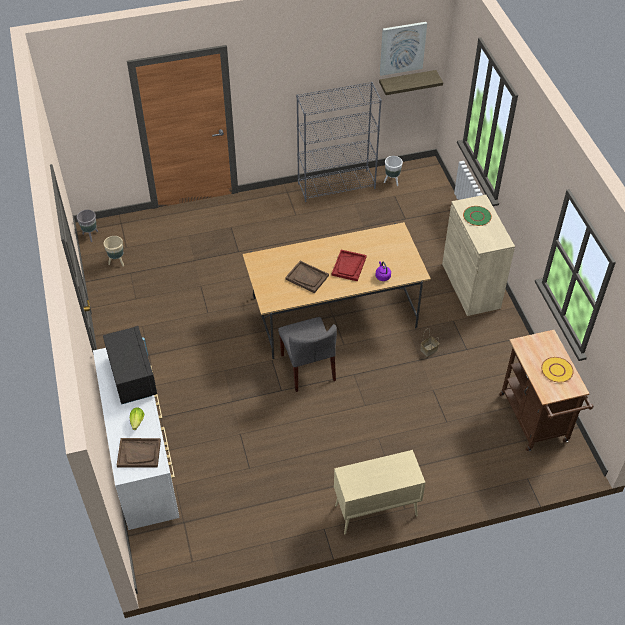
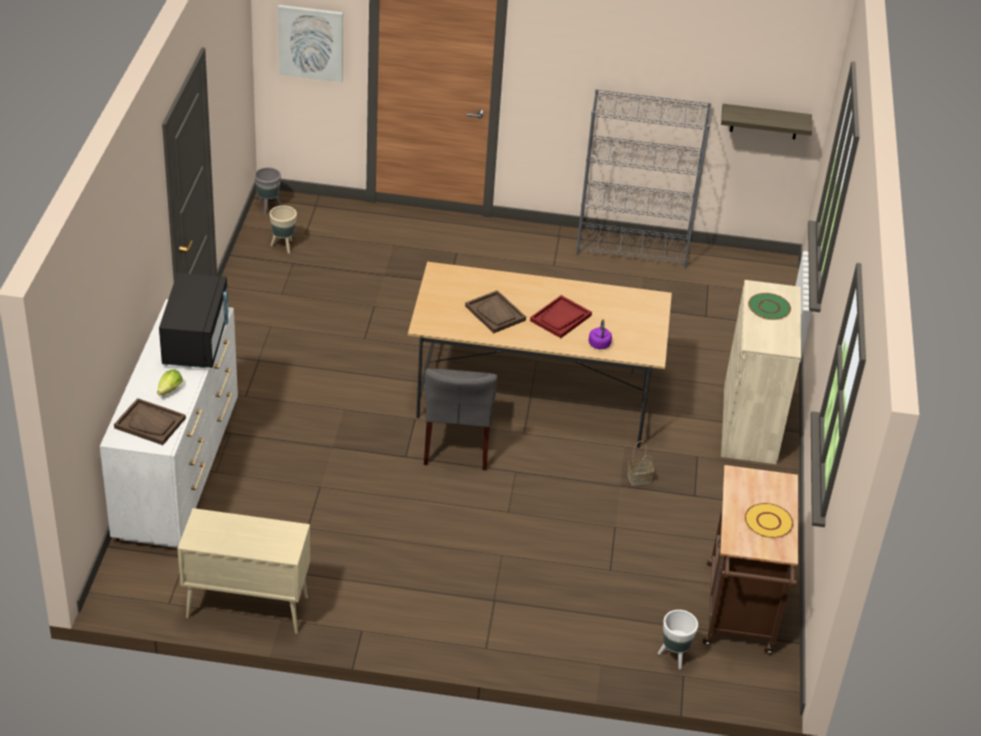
camera: 20 degrees right, 10 degrees down
beige cabinet [334,450,426,534] -> beige cabinet moved to [178,508,310,634]
picture [380,22,427,76] -> picture moved to [278,5,343,82]
white planter [384,156,403,186] -> white planter moved to [658,610,698,670]

